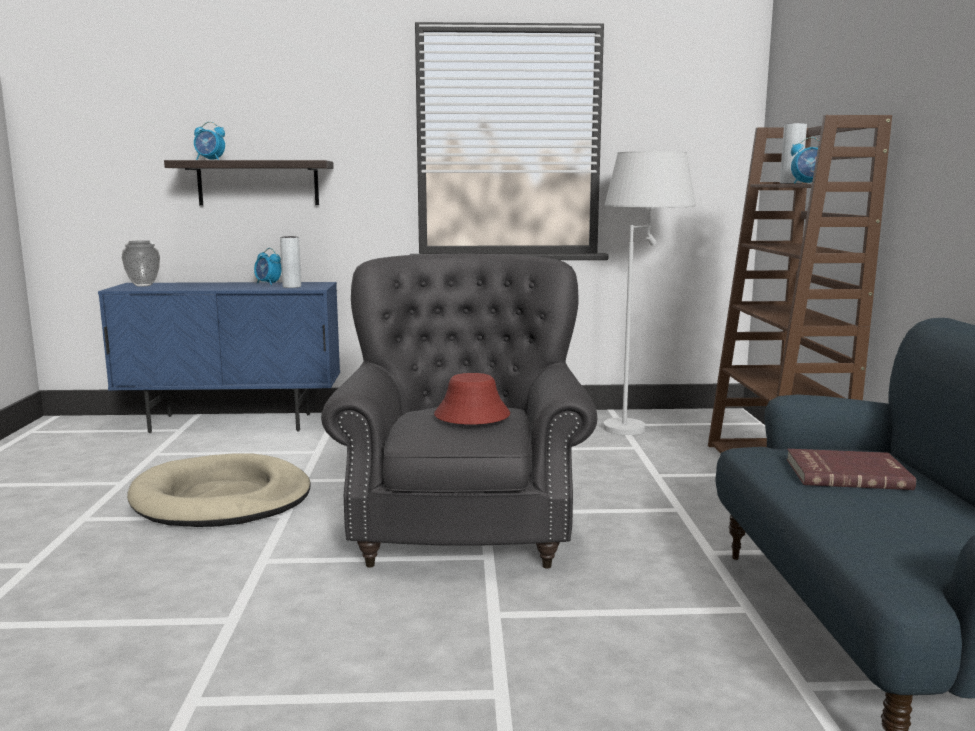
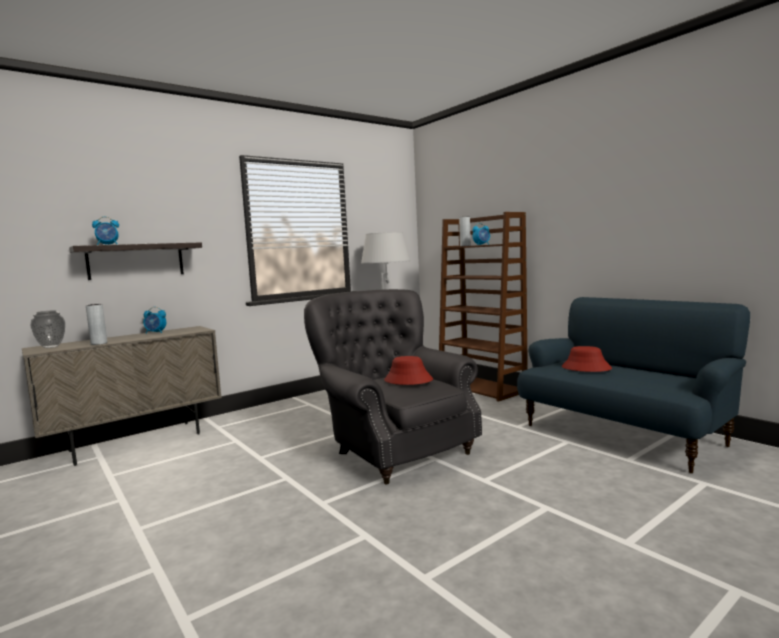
camera: 35 degrees left, 5 degrees down
blue cabinet [98,282,340,433] -> beige cabinet [22,326,222,466]
beige dog bed [127,453,311,527] -> none
grey vase [280,236,301,288] -> grey vase moved to [86,304,107,345]
red book [786,449,916,490] -> red hat [562,346,612,372]

